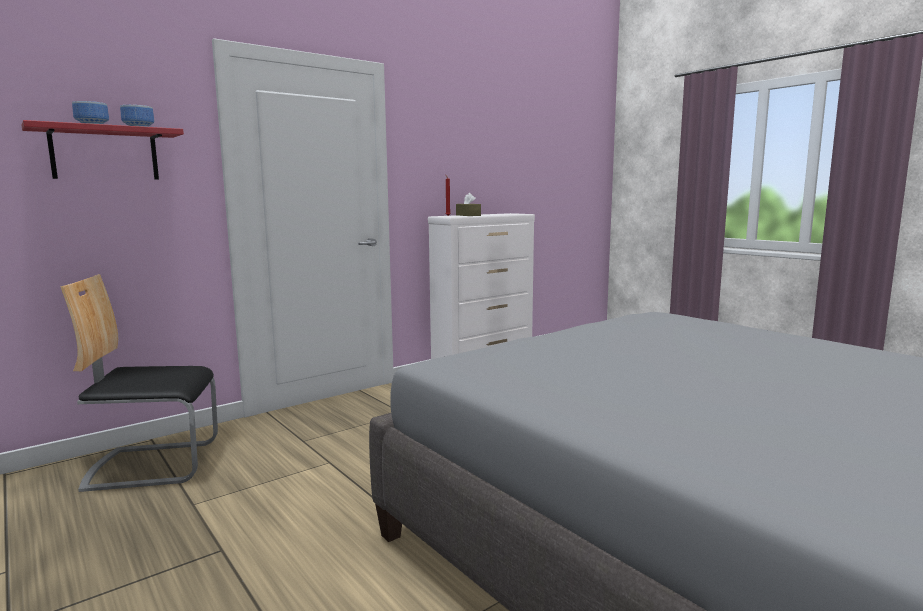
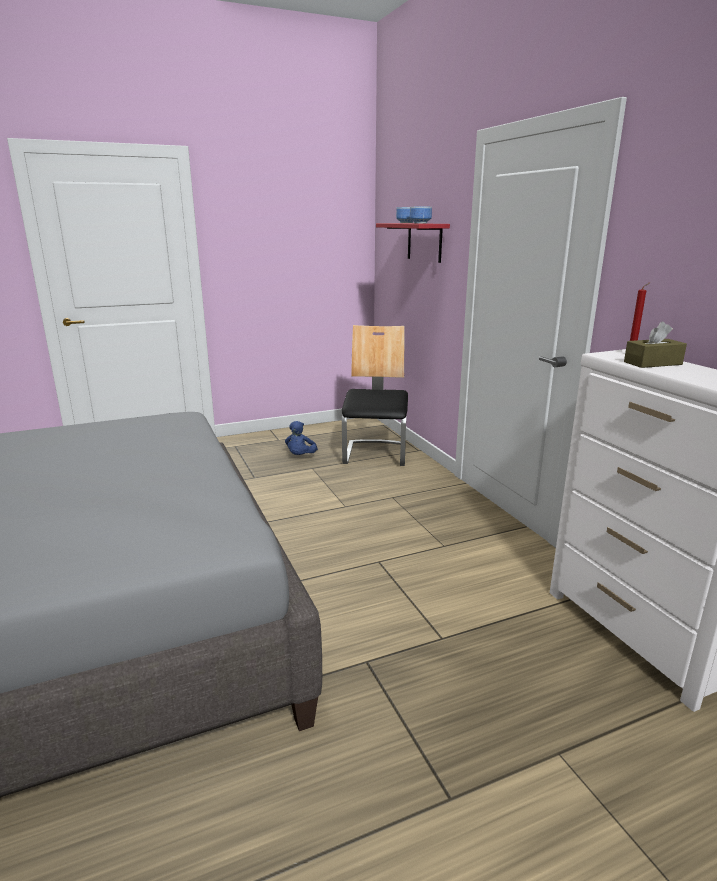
camera: 105 degrees right, 10 degrees up
none -> blue plush toy [285,421,318,455]

